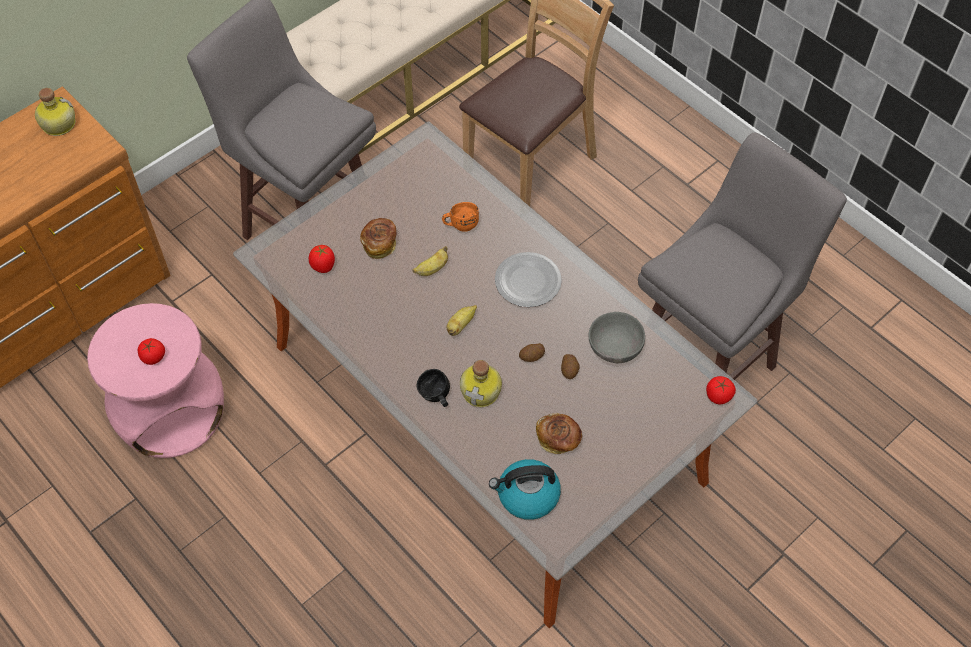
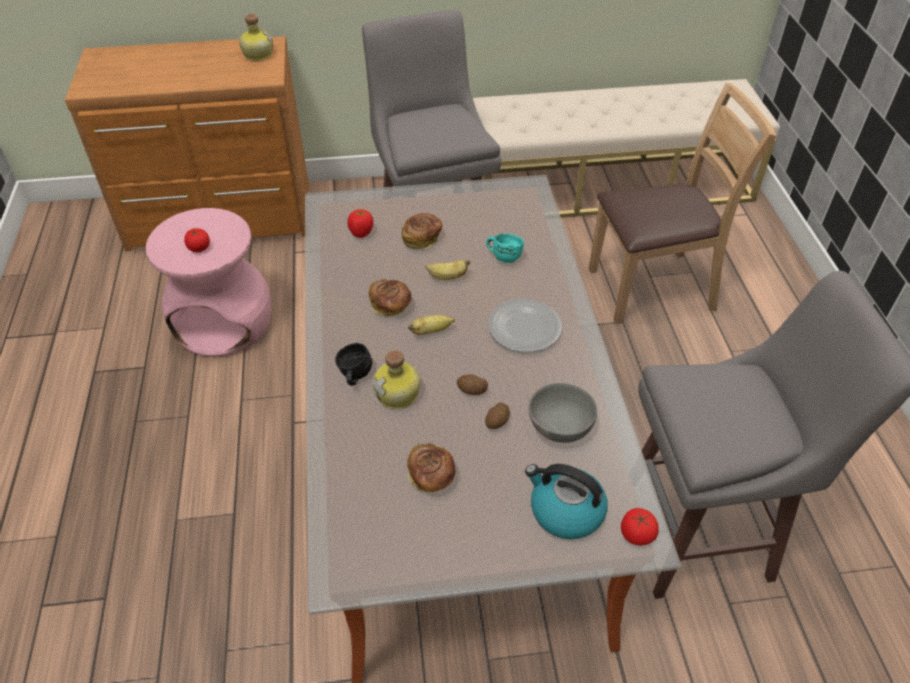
camera: 35 degrees right, 10 degrees down
orange mug [442,202,479,232] -> turquoise mug [486,234,524,263]
kettle [489,459,561,520] -> kettle moved to [525,464,608,539]
none -> bread [369,279,412,317]

